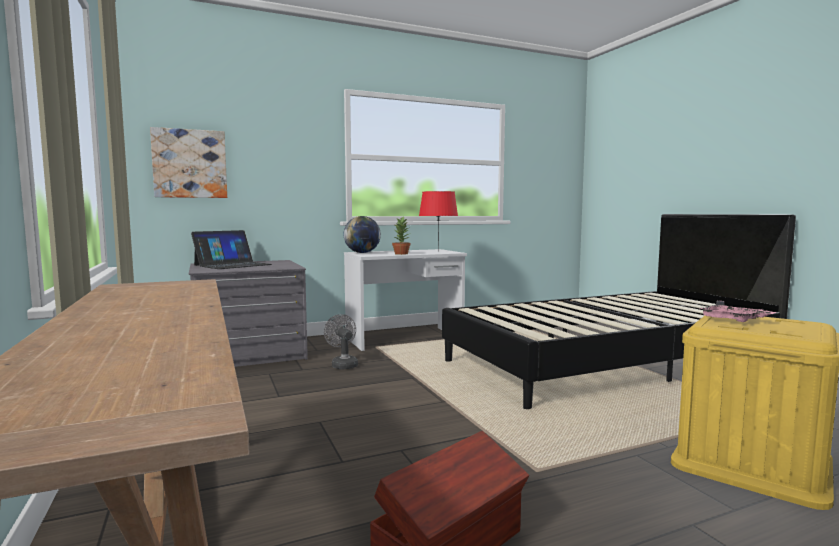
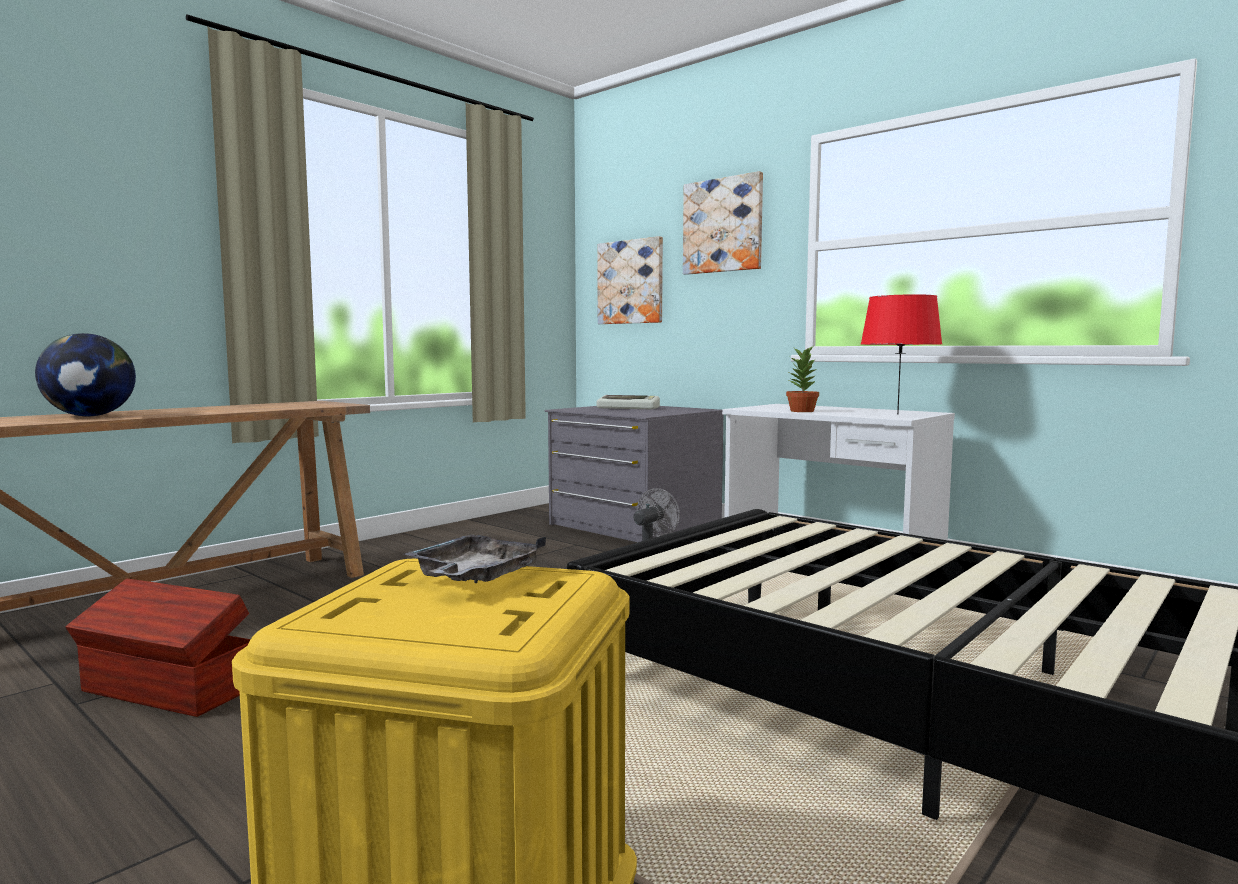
camera: 65 degrees right, 0 degrees up
laptop [191,230,272,269] -> keyboard [597,395,660,409]
globe [344,216,381,253] -> globe moved to [35,333,136,416]
pink tray [698,301,777,322] -> grey tray [404,534,547,583]
none -> picture [683,171,763,275]

